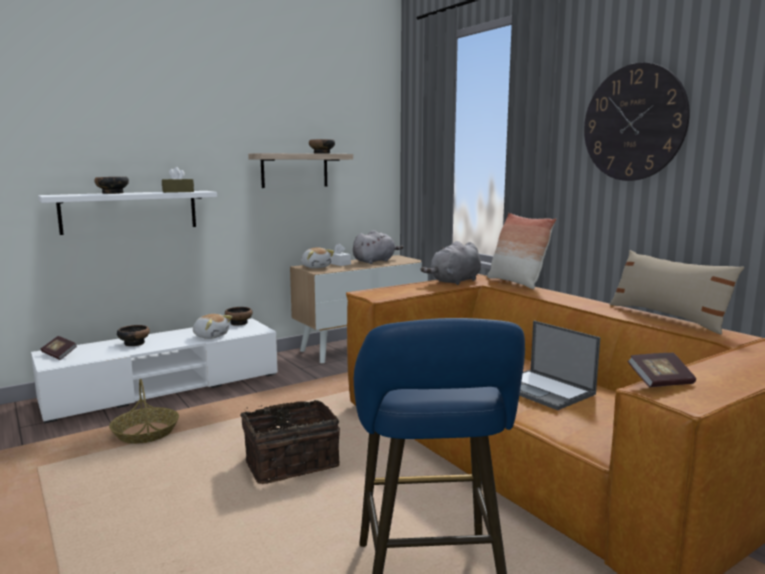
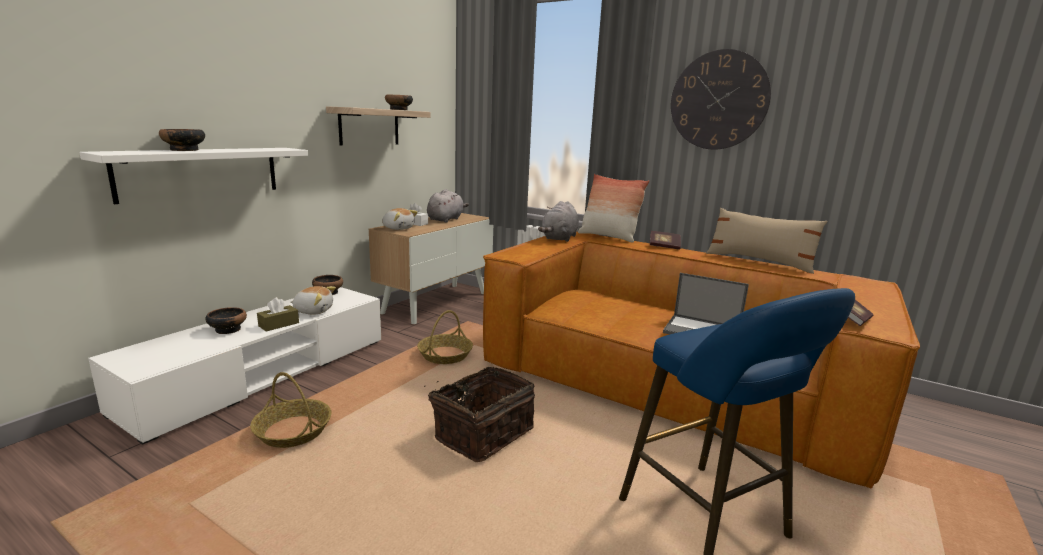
camera: 25 degrees left, 5 degrees up
book [41,336,77,360] -> book moved to [650,231,681,250]
brown tissue box [162,167,194,193] -> brown tissue box moved to [257,297,299,331]
none -> basket [417,310,473,364]

